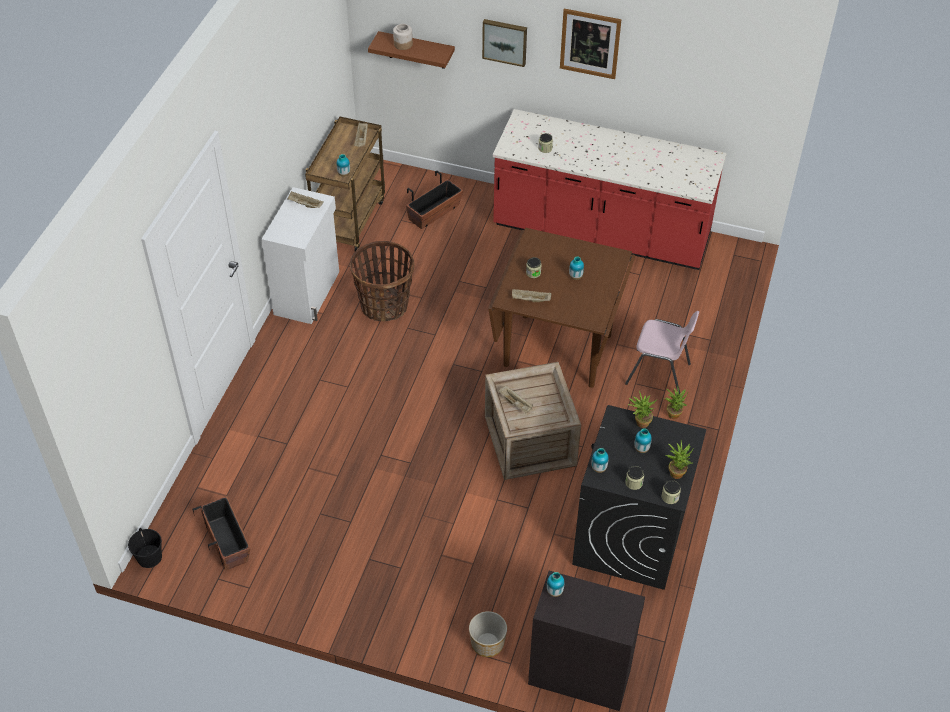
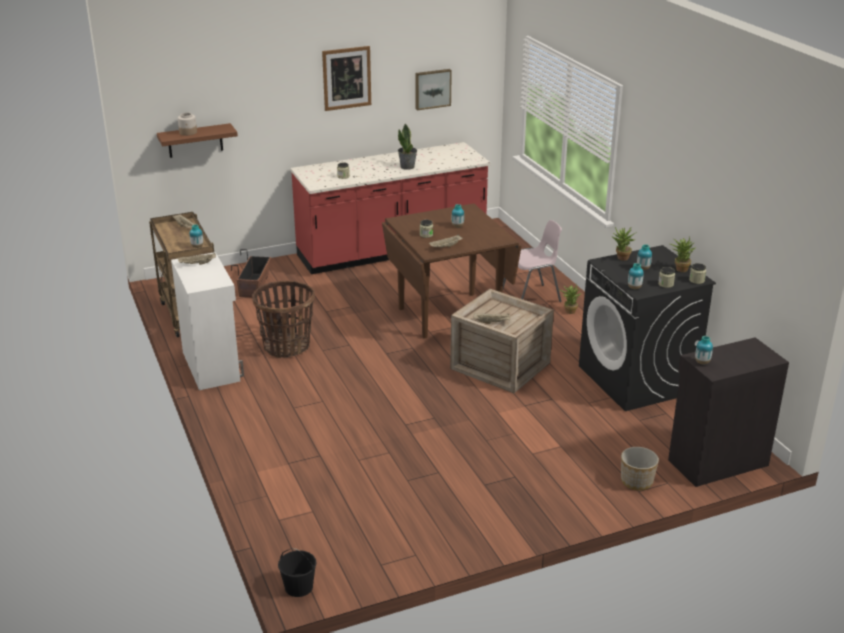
camera: 40 degrees left, 20 degrees down
planter [192,496,251,571] -> none
picture [482,19,527,67] -> picture moved to [415,69,452,110]
none -> potted plant [398,123,417,170]

